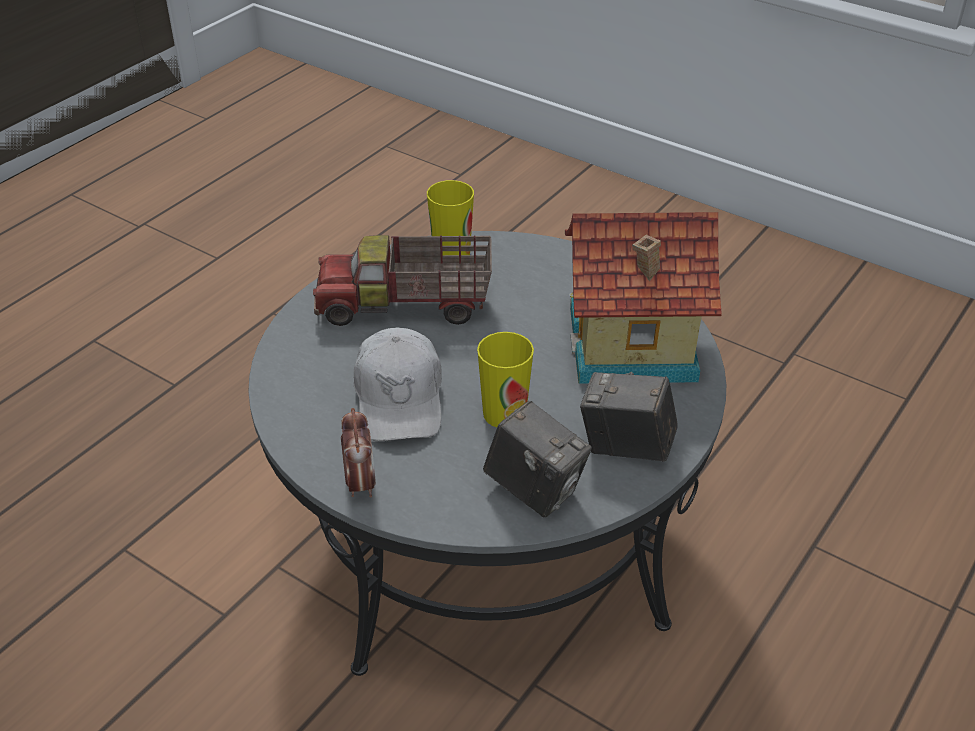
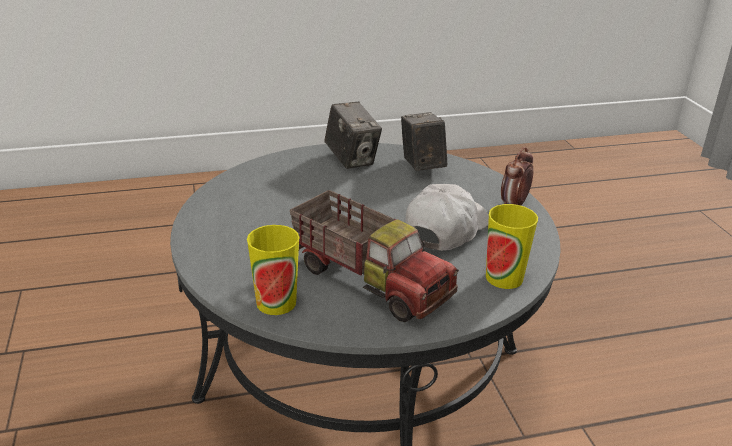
camera: 140 degrees left, 10 degrees down
cup [477,332,534,427] -> cup moved to [486,204,538,289]
toy house [565,212,722,384] -> none

